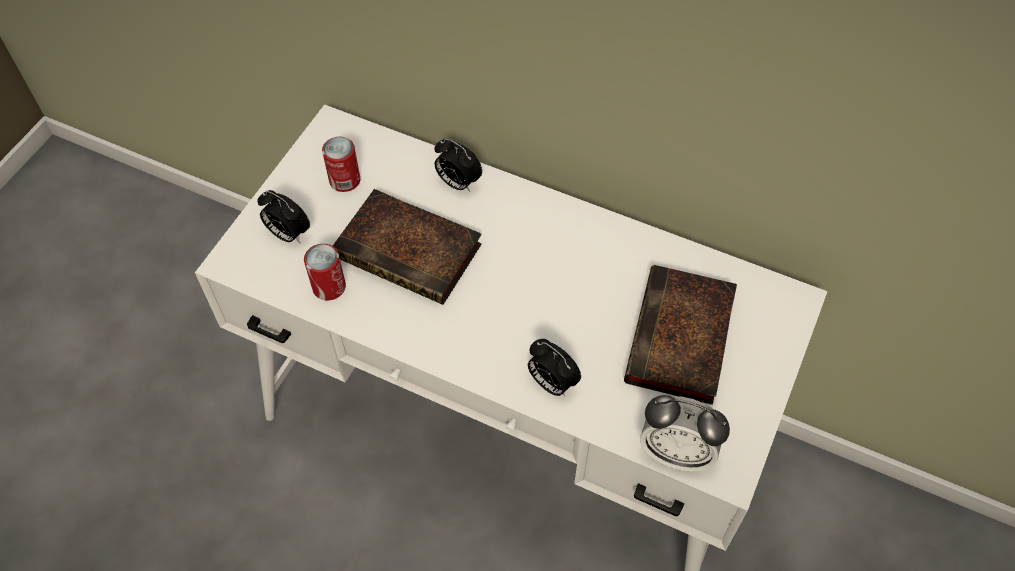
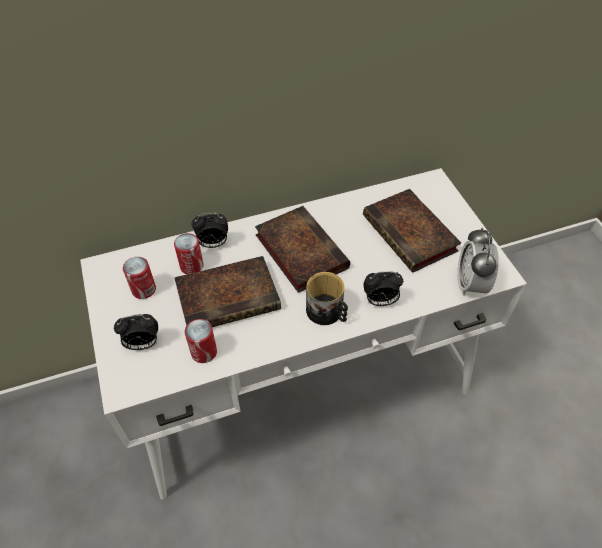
camera: 45 degrees left, 5 degrees down
alarm clock [640,395,730,472] -> alarm clock turned 120 degrees clockwise [457,228,499,296]
none -> can [174,233,204,274]
none -> book [255,206,350,293]
none -> mug [306,272,348,325]

